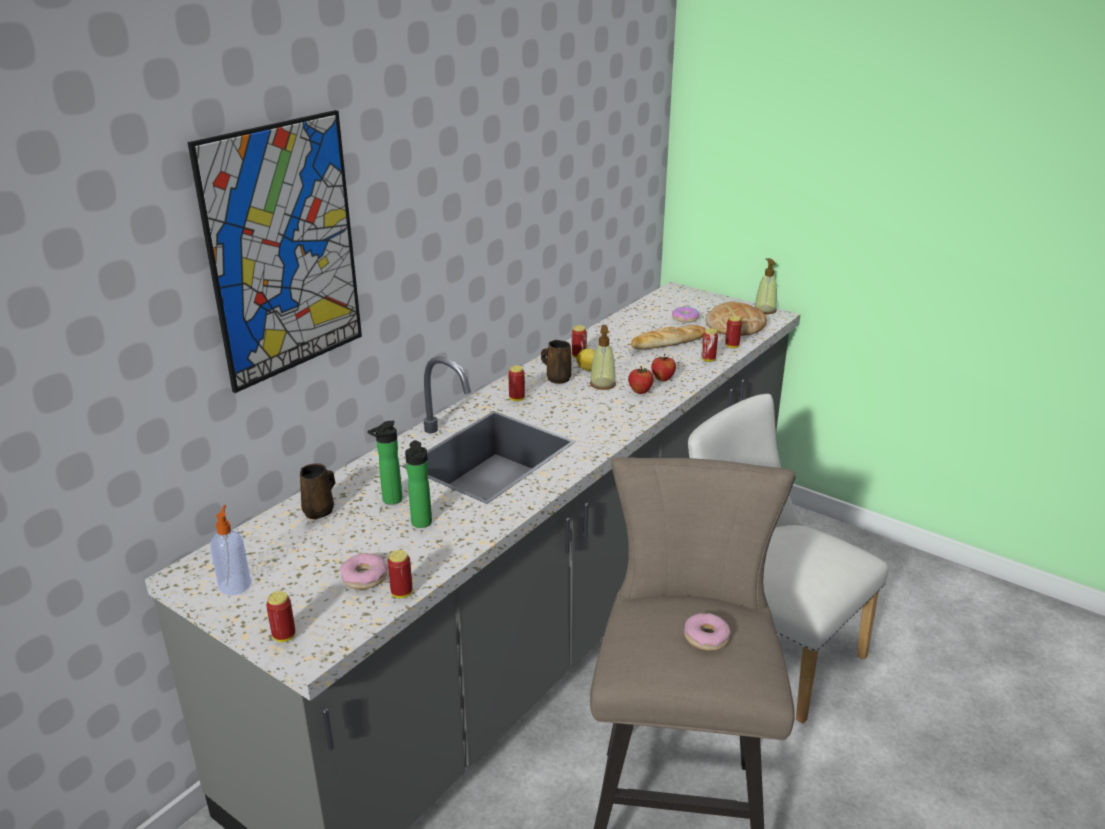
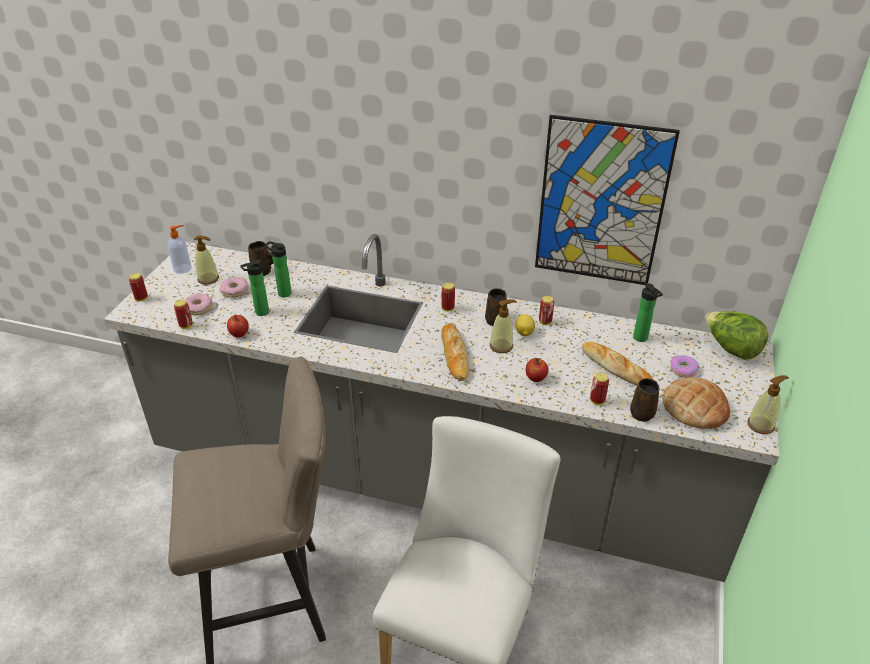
camera: 70 degrees right, 10 degrees up
picture [188,110,362,393] -> picture moved to [535,115,680,285]
apple [628,366,654,394] -> apple moved to [227,314,249,338]
donut [684,613,731,651] -> donut moved to [220,277,248,298]
can [725,316,742,348] -> brown mug [630,378,659,422]
none -> soap dispenser [194,235,219,285]
none -> bread [441,323,469,381]
none -> bottle [633,283,663,342]
none -> lettuce [705,311,769,360]

